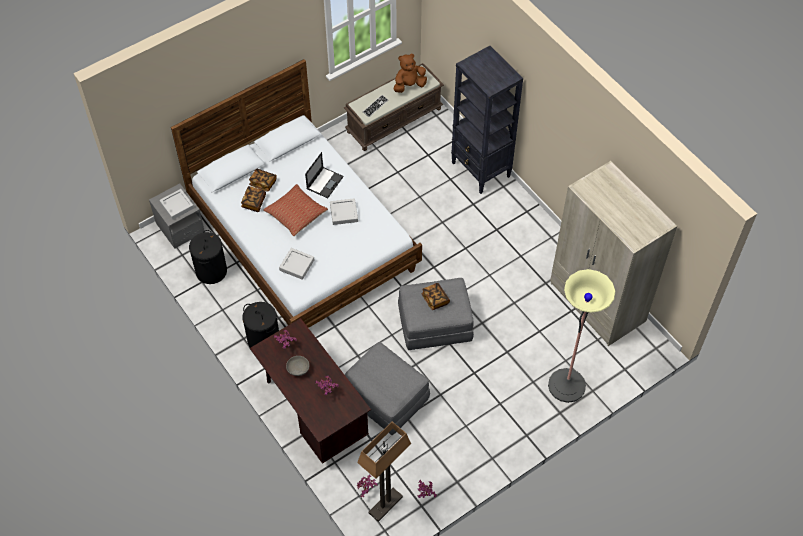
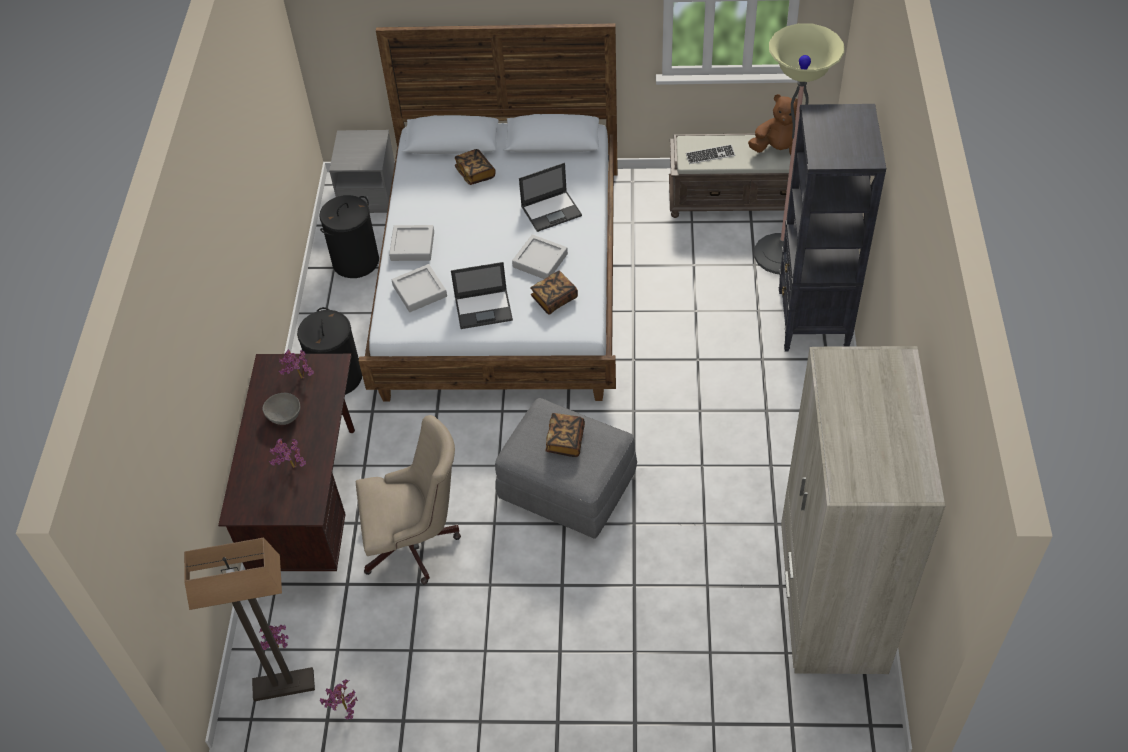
camera: 40 degrees right, 5 degrees down
grey tray [159,189,194,220] -> grey tray moved to [389,225,434,261]
book [241,186,266,212] -> book moved to [530,271,578,315]
pillow [263,184,328,236] -> none
grey ottoman [344,342,430,435] -> beige office chair [356,415,461,585]
floor lamp [548,269,615,403] -> floor lamp moved to [754,23,845,274]
none -> laptop [451,262,513,329]

